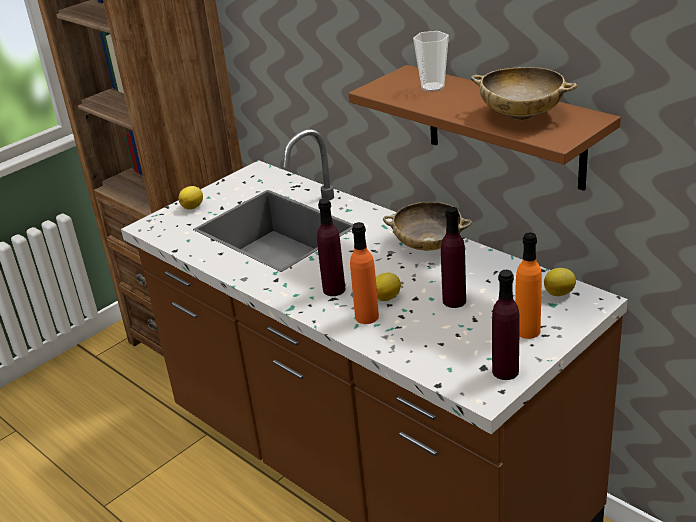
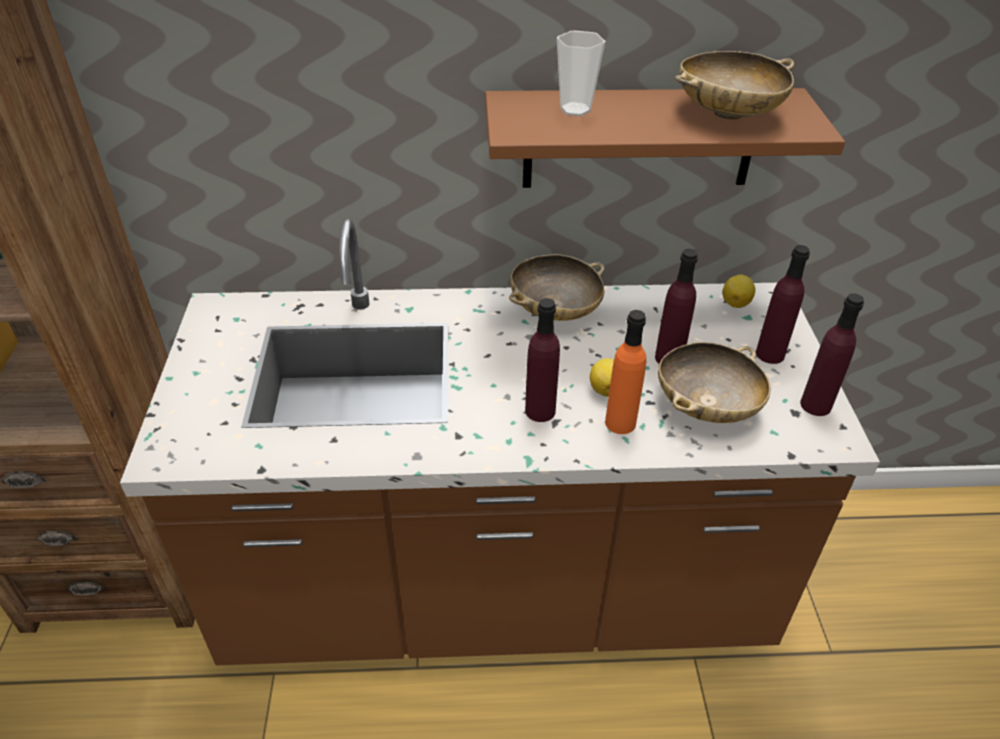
camera: 50 degrees left, 10 degrees up
lemon [179,186,203,210] -> none
orange bottle [515,233,542,339] -> purple bottle [756,245,810,364]
none -> beige bowl [658,342,771,423]

